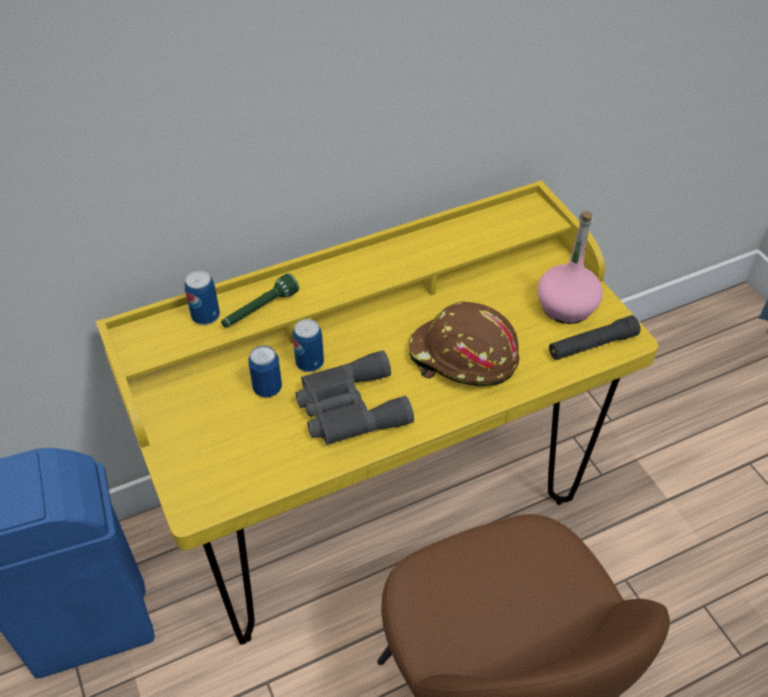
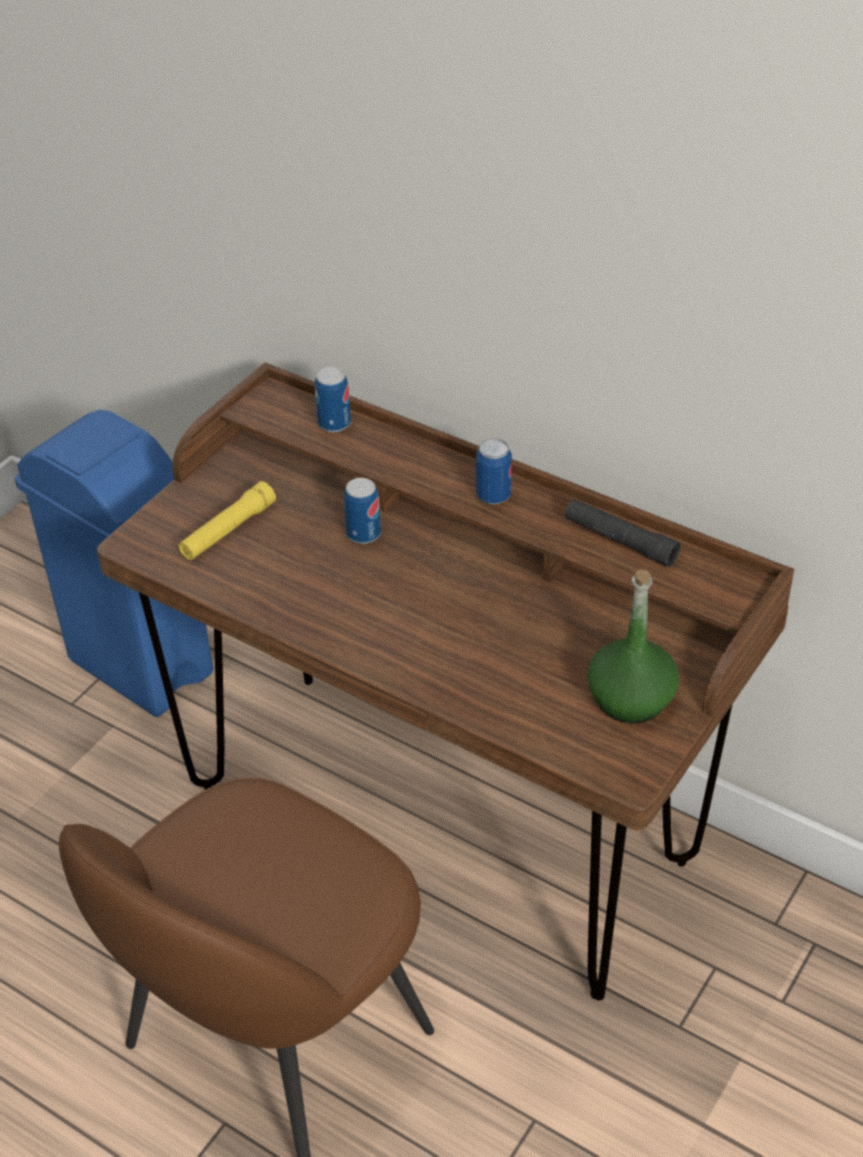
camera: 60 degrees right, 5 degrees down
yellow desk [96,180,659,645] -> brown desk [97,362,794,1001]
green flashlight [221,273,299,328] -> none
can [248,345,282,397] -> can moved to [476,439,512,504]
grey binoculars [296,350,414,445] -> none
brown hard hat [409,302,519,386] -> none
pink bottle [537,211,603,324] -> green bottle [587,569,679,723]
black flashlight [549,315,641,360] -> black flashlight moved to [565,499,681,567]
none -> yellow flashlight [179,481,276,560]

